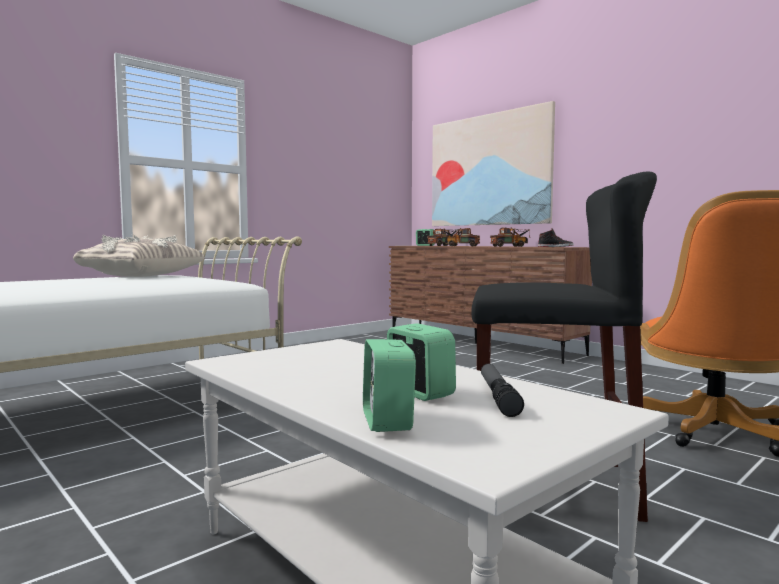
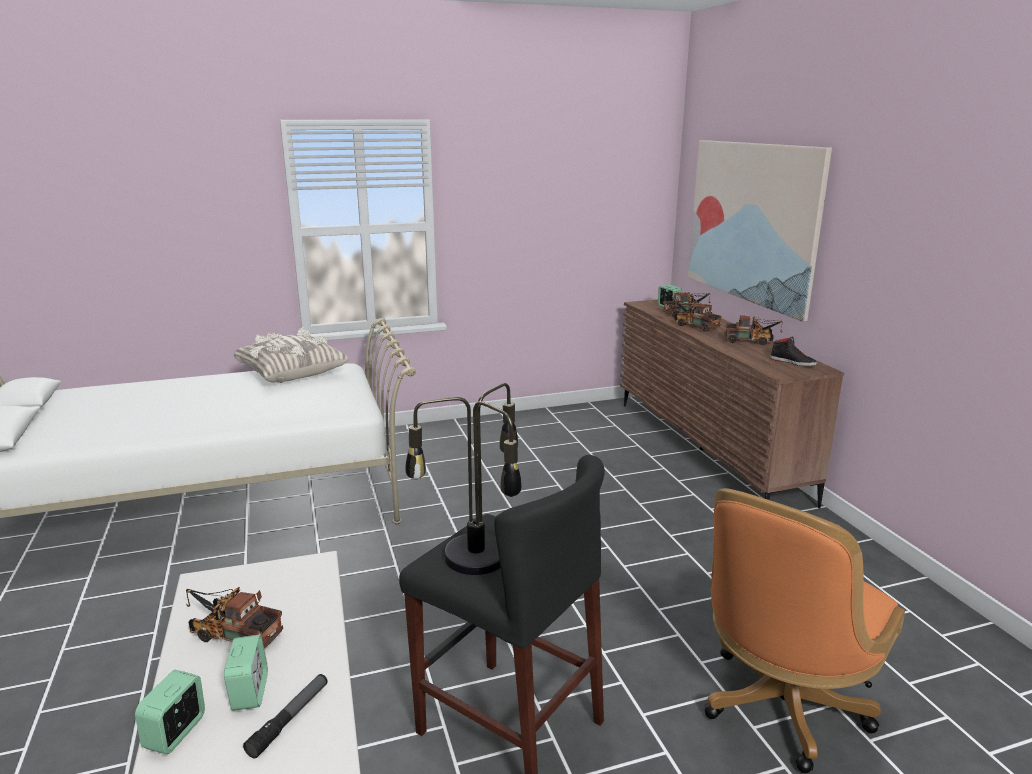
camera: 25 degrees right, 15 degrees up
none -> toy truck [186,587,283,648]
none -> table lamp [405,383,521,575]

